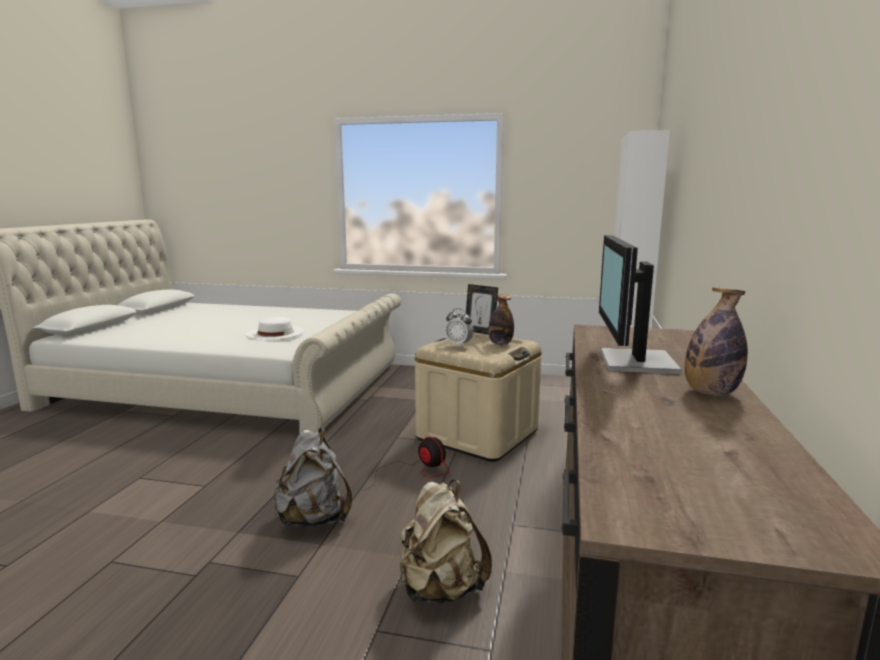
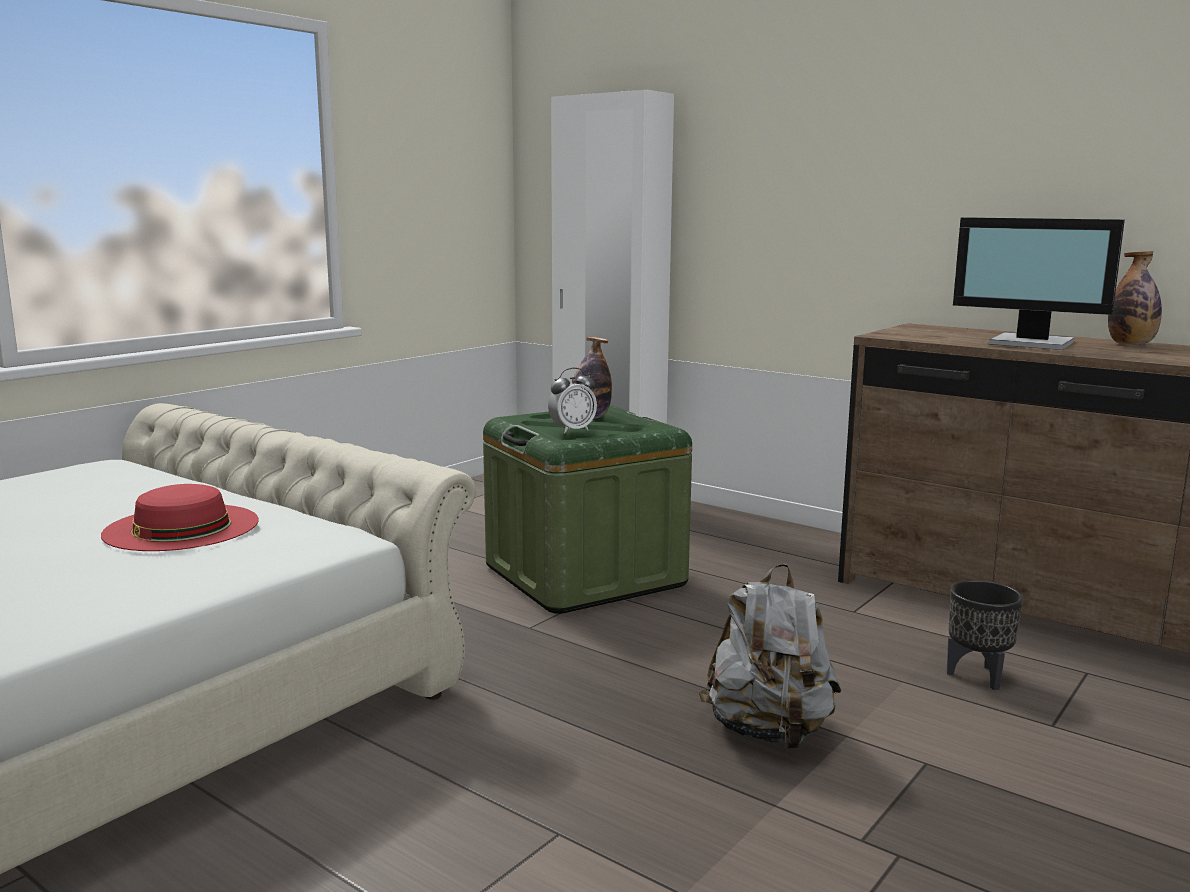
camera: 65 degrees left, 0 degrees up
white hat [246,317,304,340] -> red hat [101,484,259,551]
fan [363,437,449,491] -> none
beige backpack [400,480,492,604] -> black planter [947,580,1023,690]
beige storage box [415,332,542,462] -> green storage box [483,405,692,614]
picture frame [466,284,498,335] -> none

